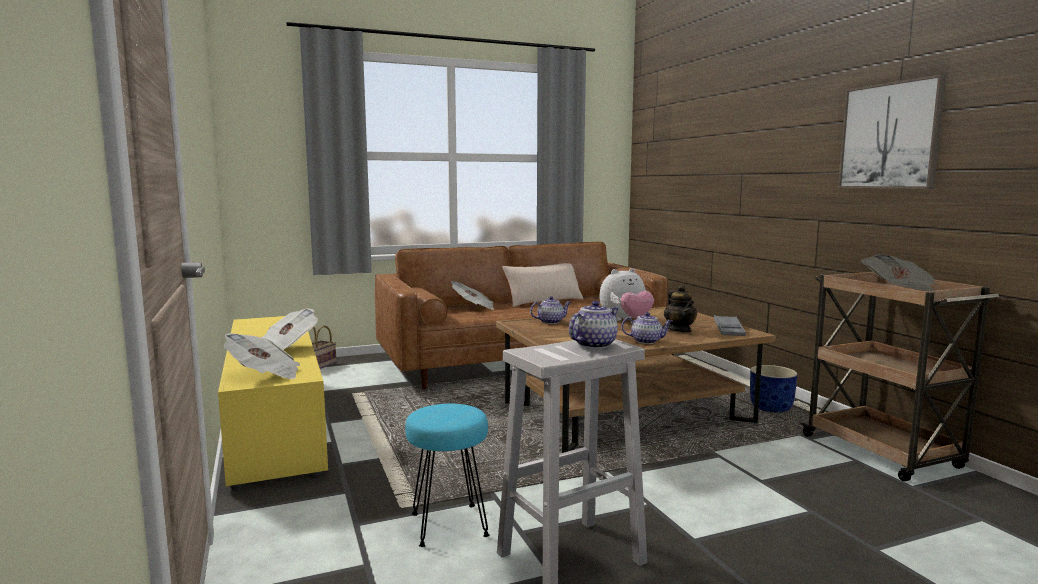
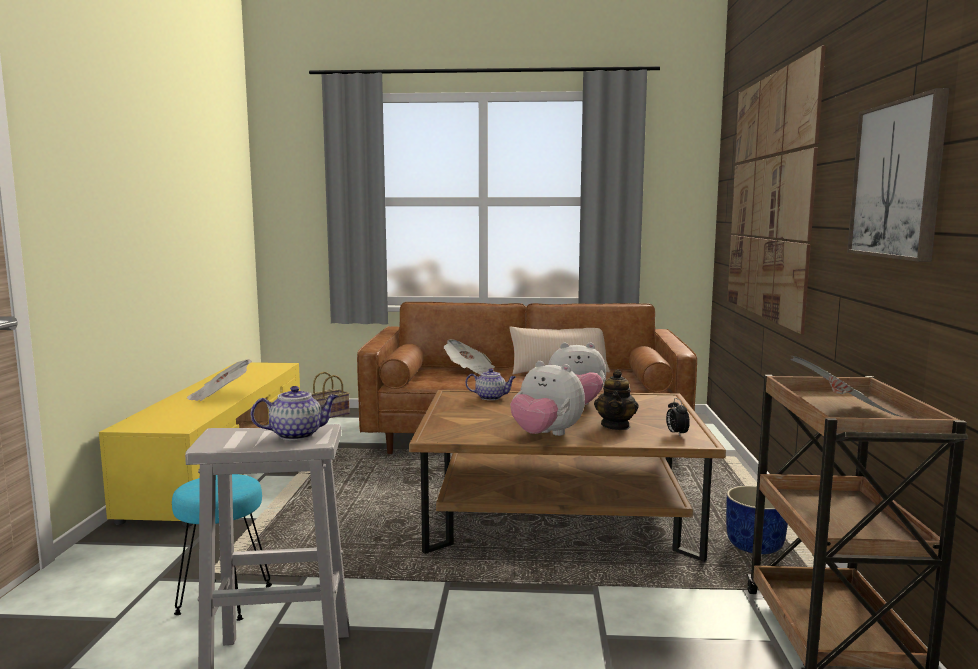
camera: 25 degrees right, 0 degrees up
newspaper [223,333,300,379] -> none
teapot [621,312,672,344] -> plush toy [510,361,585,436]
grey tray [714,315,746,336] -> alarm clock [666,398,690,436]
none -> picture [727,45,826,334]

